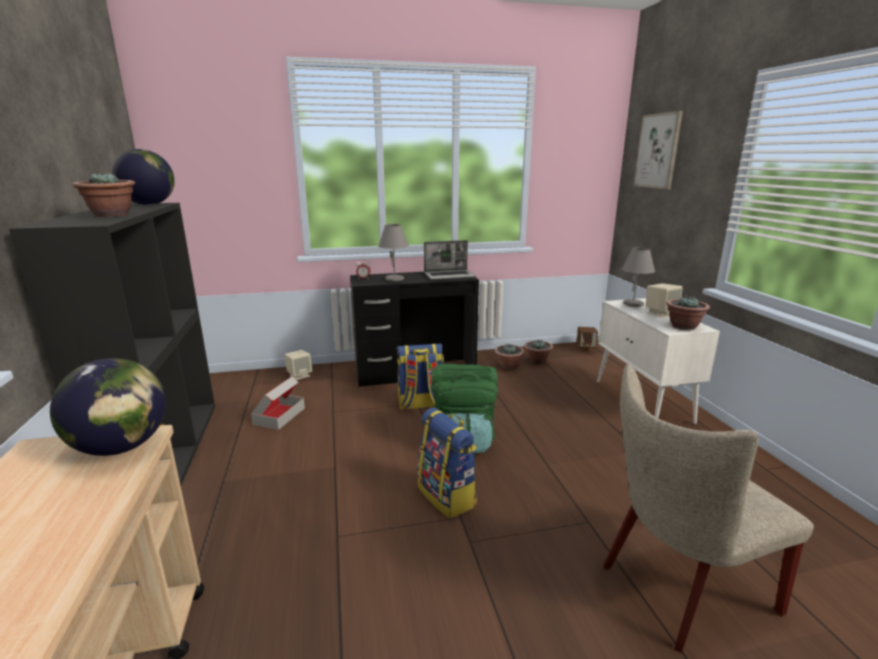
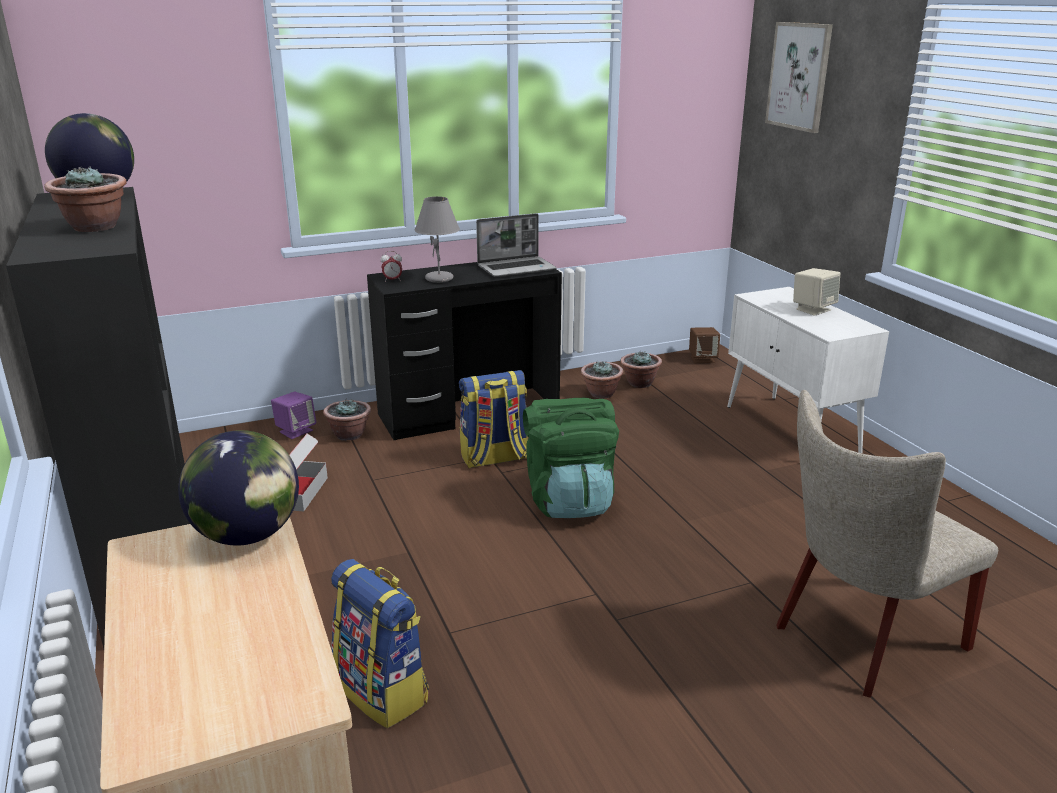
camera: 10 degrees left, 5 degrees up
beige speaker [285,350,312,380] -> purple speaker [271,392,316,439]
backpack [418,408,477,518] -> backpack moved to [331,559,429,728]
grey table lamp [622,247,655,307] -> none
potted plant [666,295,710,330] -> potted plant moved to [323,399,371,441]

